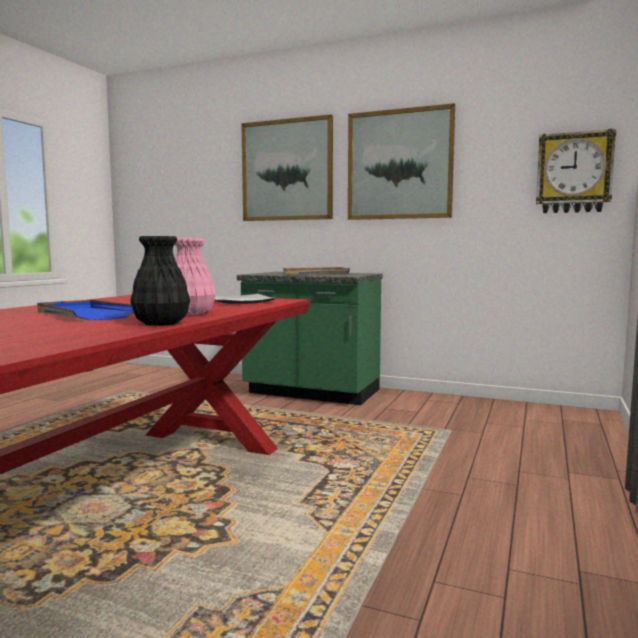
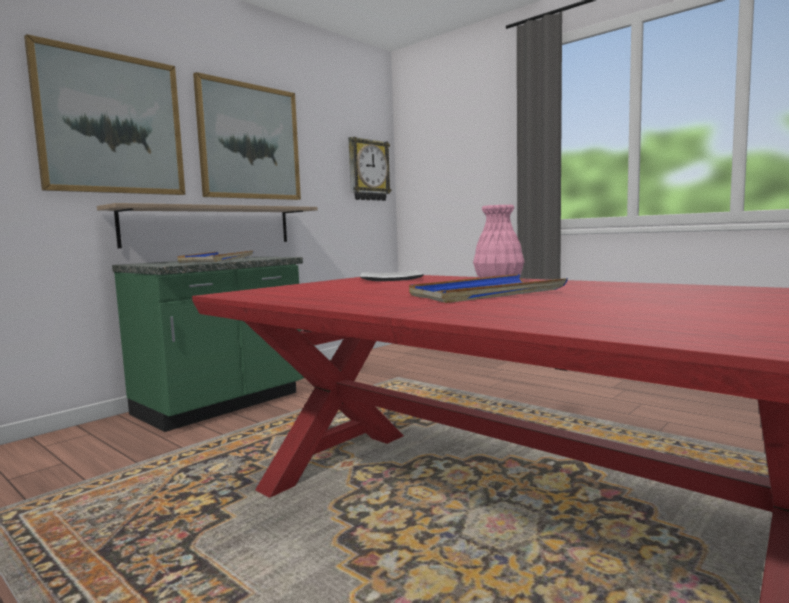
camera: 70 degrees left, 0 degrees up
black vase [130,236,190,326] -> none
none -> shelf [97,203,318,248]

